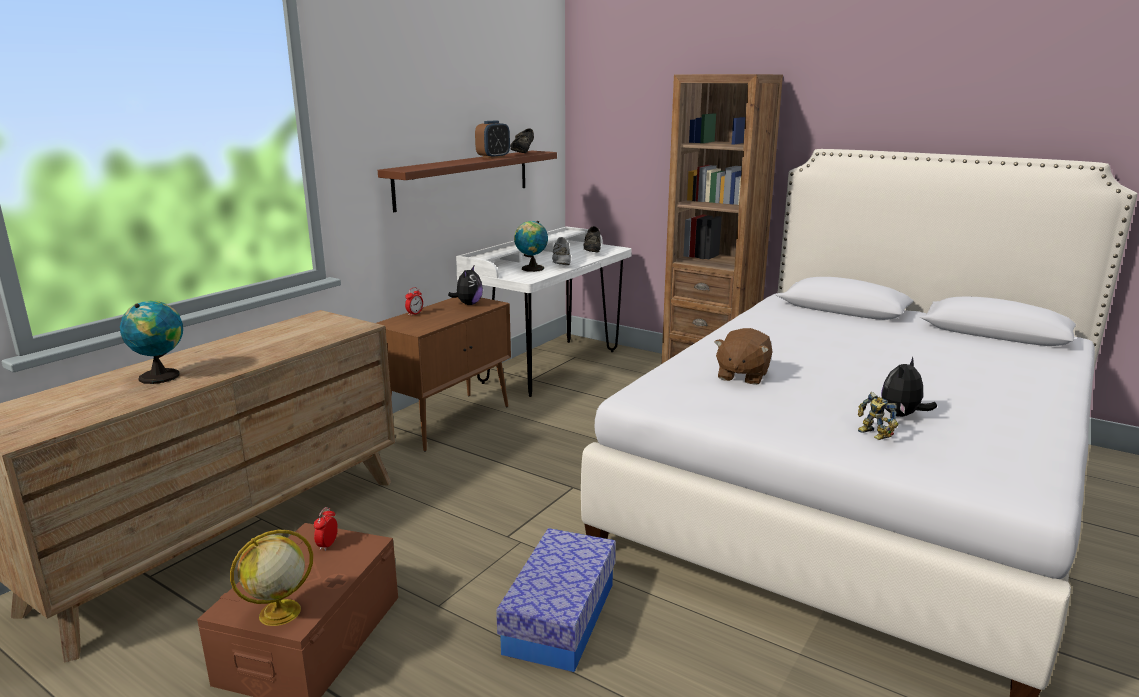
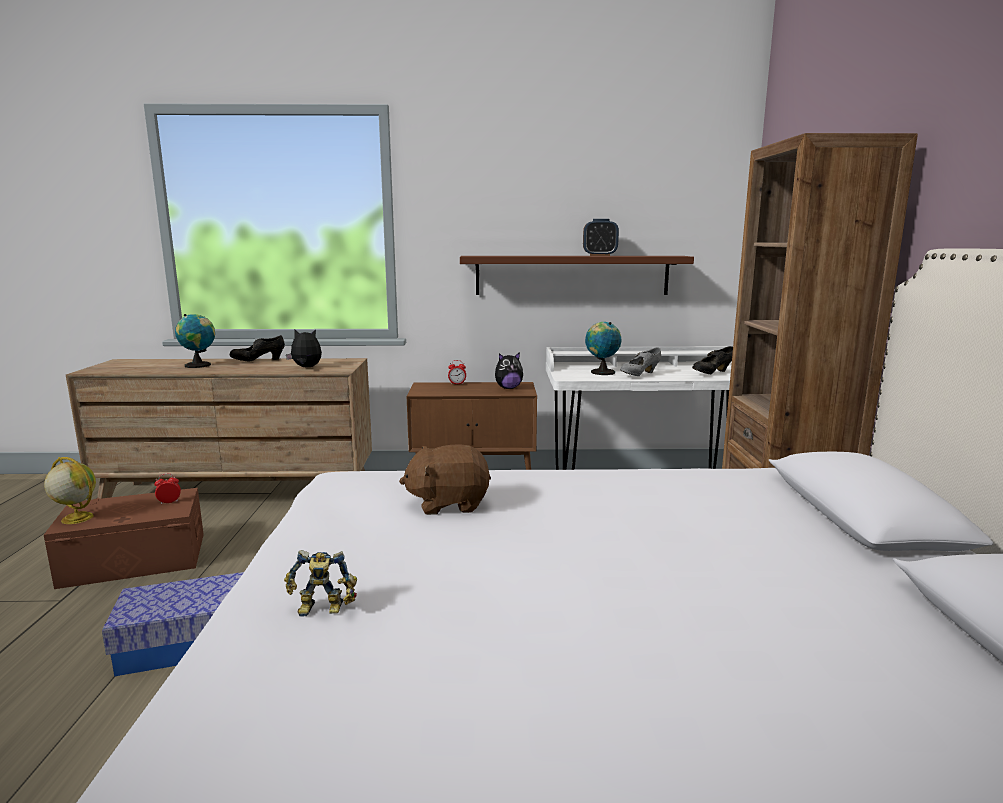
camera: 55 degrees right, 5 degrees down
black shoe [510,128,534,153] -> black shoe moved to [230,335,285,361]
toy robot [858,392,898,440] -> toy robot turned 120 degrees counterclockwise [284,550,357,616]
plush toy [881,356,937,417] -> plush toy moved to [286,329,322,368]

